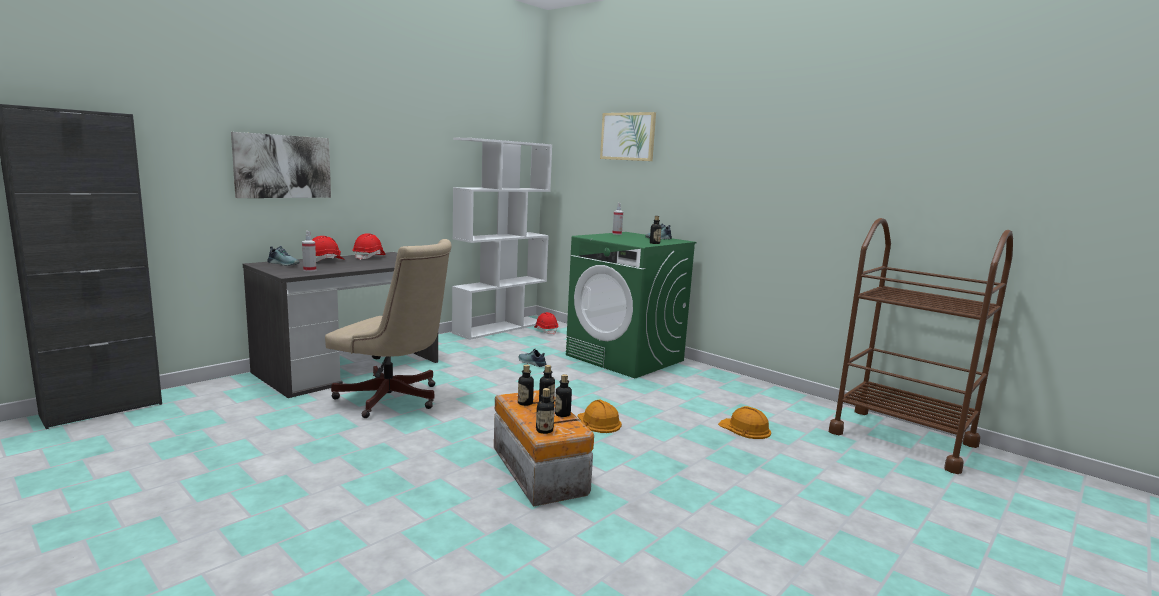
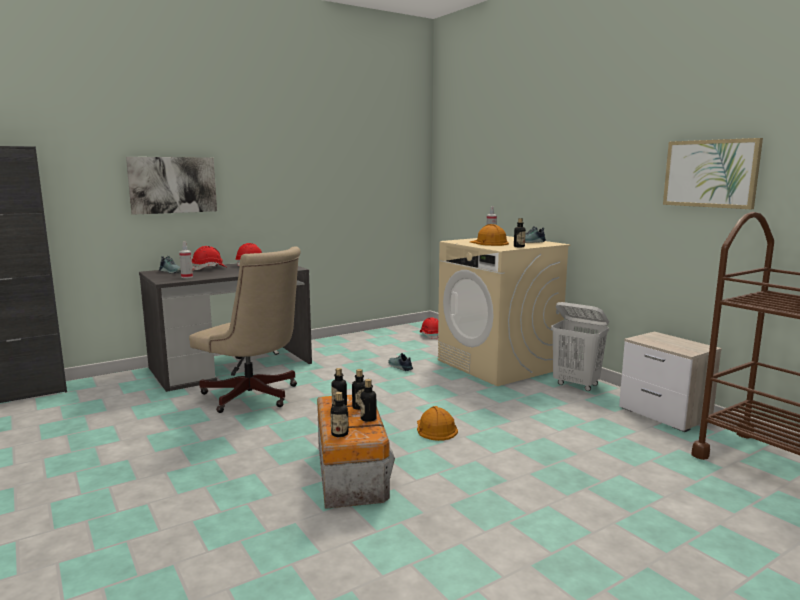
camera: 15 degrees right, 0 degrees up
white bookcase [452,137,552,340] -> none
green washing machine [566,232,696,378] -> beige washing machine [438,236,571,386]
picture [600,112,656,161] -> picture moved to [663,138,763,209]
orange hard hat [718,406,771,439] -> orange hard hat moved to [470,224,509,246]
none -> white laundry basket [551,302,609,391]
none -> nightstand [619,331,722,432]

